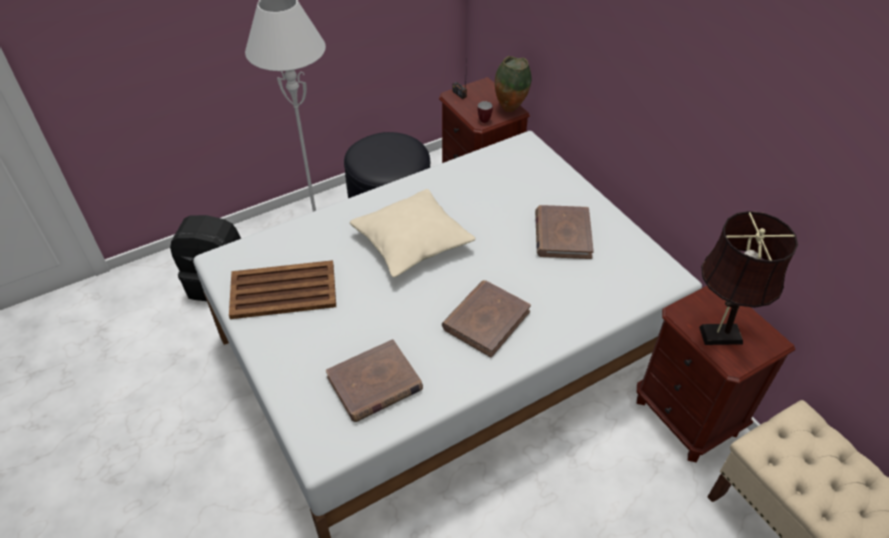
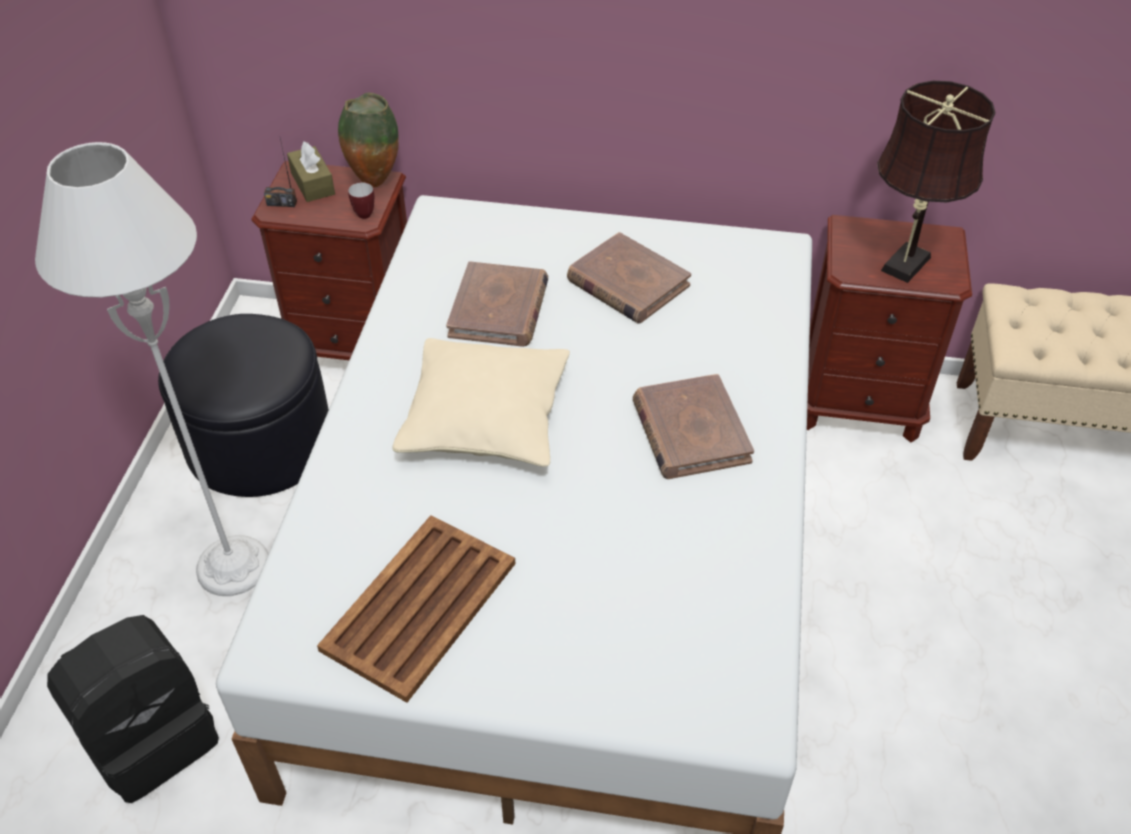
camera: 50 degrees left, 0 degrees up
brown book [326,339,423,422] -> brown book moved to [446,261,548,347]
none -> brown tissue box [287,141,335,202]

